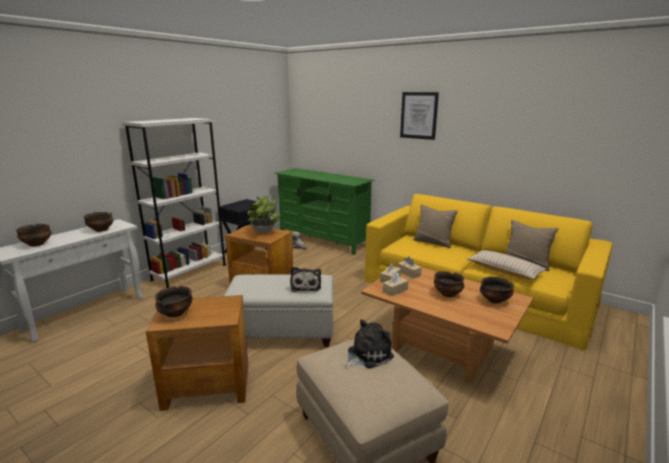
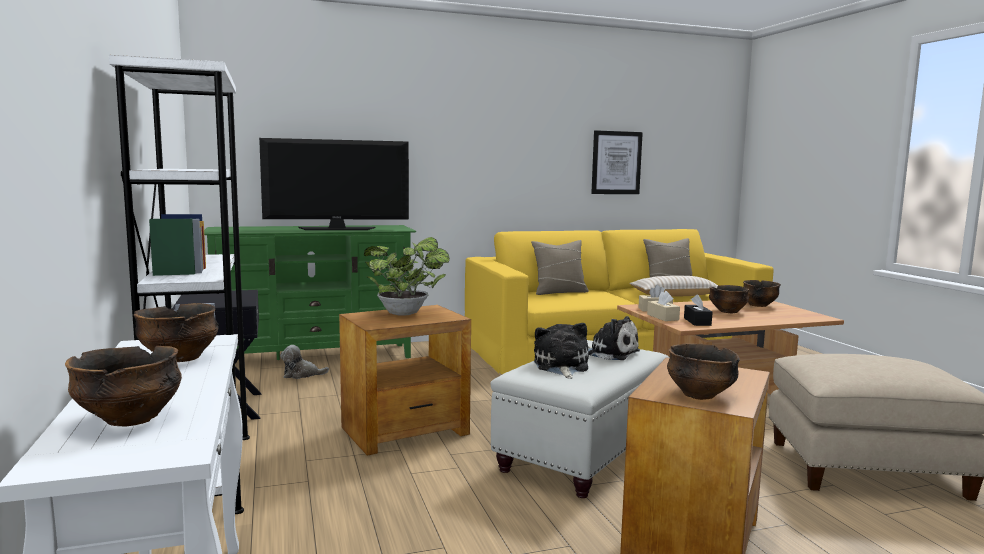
camera: 55 degrees left, 10 degrees down
plush toy [345,319,394,369] -> plush toy moved to [534,323,589,379]
beige tissue box [383,272,408,296] -> black tissue box [684,294,713,326]
picture [400,92,439,140] -> picture moved to [591,130,643,194]
none -> television [259,138,409,230]

